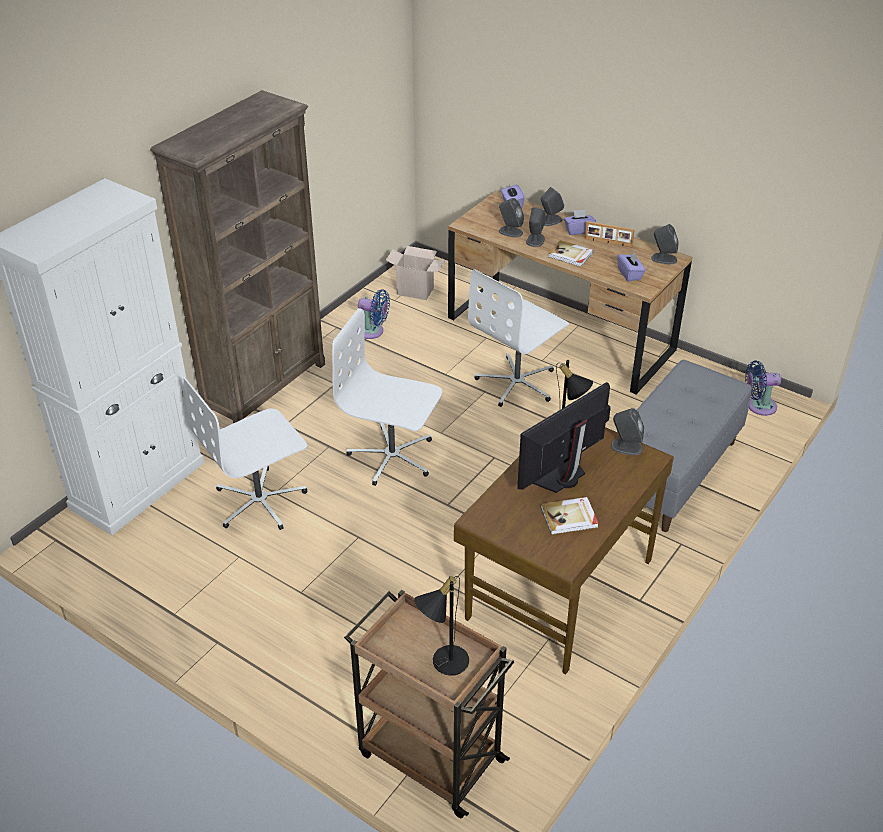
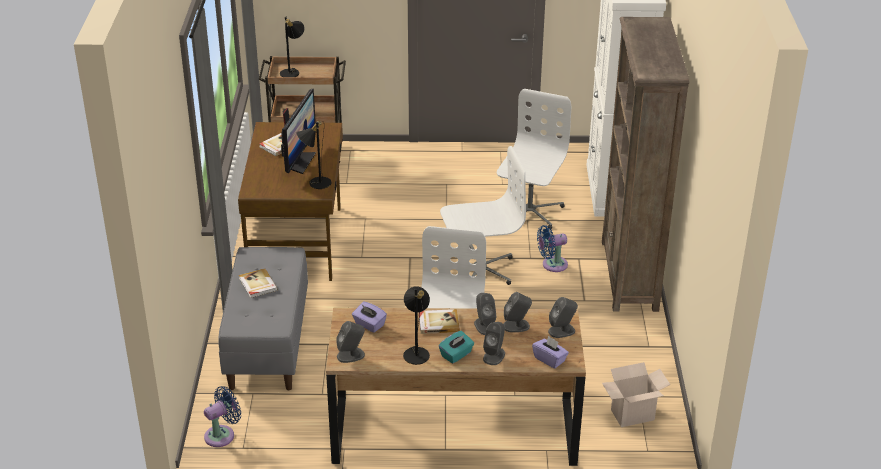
camera: 145 degrees right, 5 degrees down
blue fan [357,289,390,339] -> blue fan moved to [537,225,568,272]
purple tissue box [564,210,596,235] -> turquoise tissue box [439,331,474,364]
picture frame [585,221,635,247] -> black table lamp [403,287,430,365]
grey speaker [611,408,644,455] -> grey speaker moved to [548,297,578,338]
none -> book [239,268,278,298]

